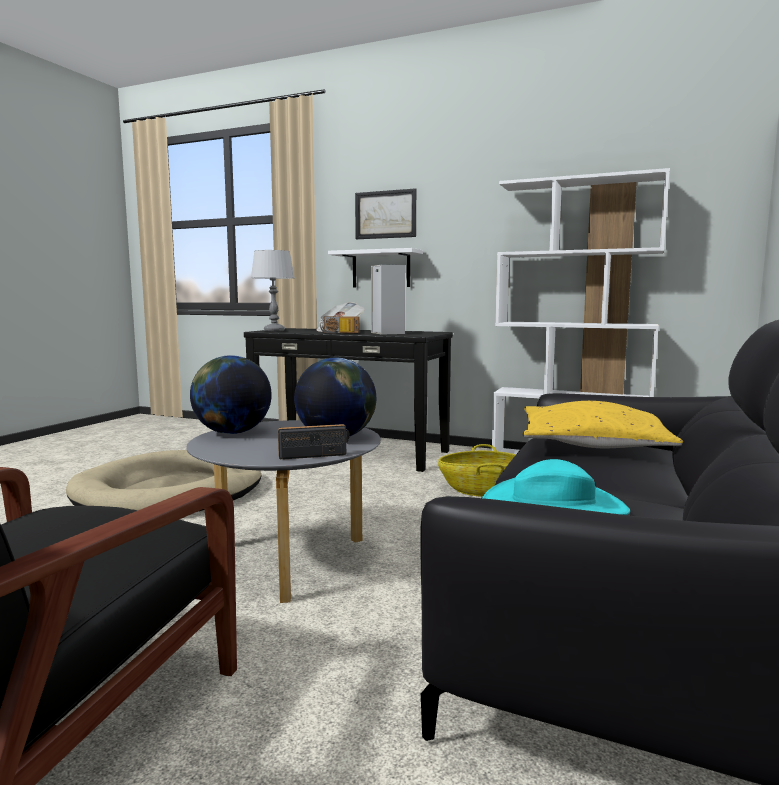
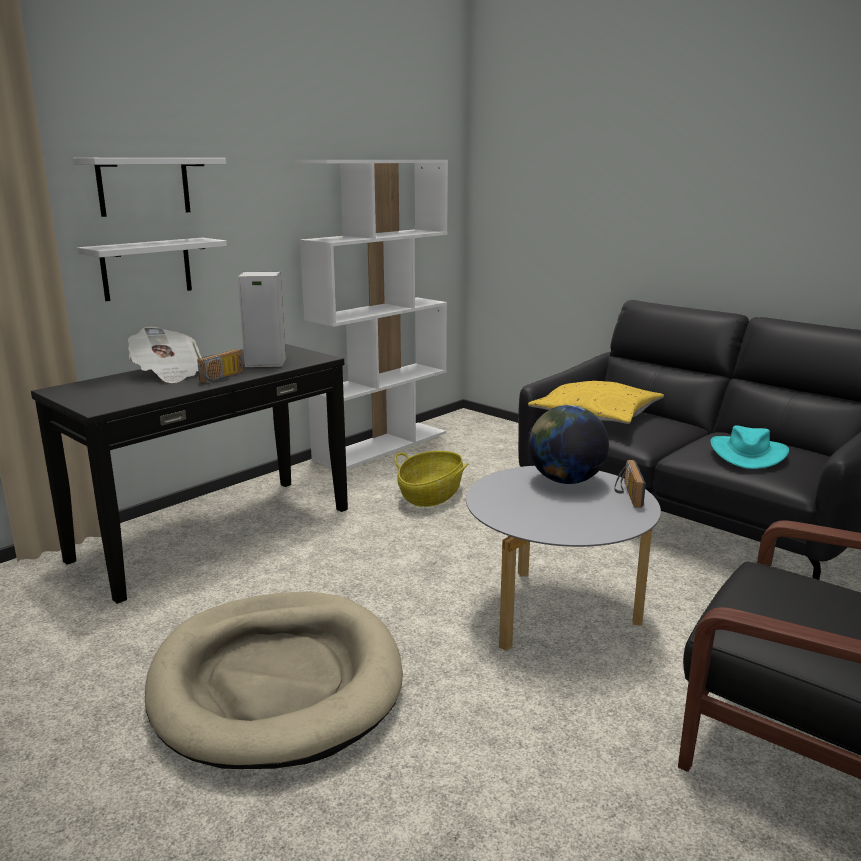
camera: 70 degrees left, 10 degrees up
globe [190,355,272,434] -> none
grey table lamp [251,250,295,332] -> none
picture [355,188,416,239] -> white shelf [72,158,226,217]

